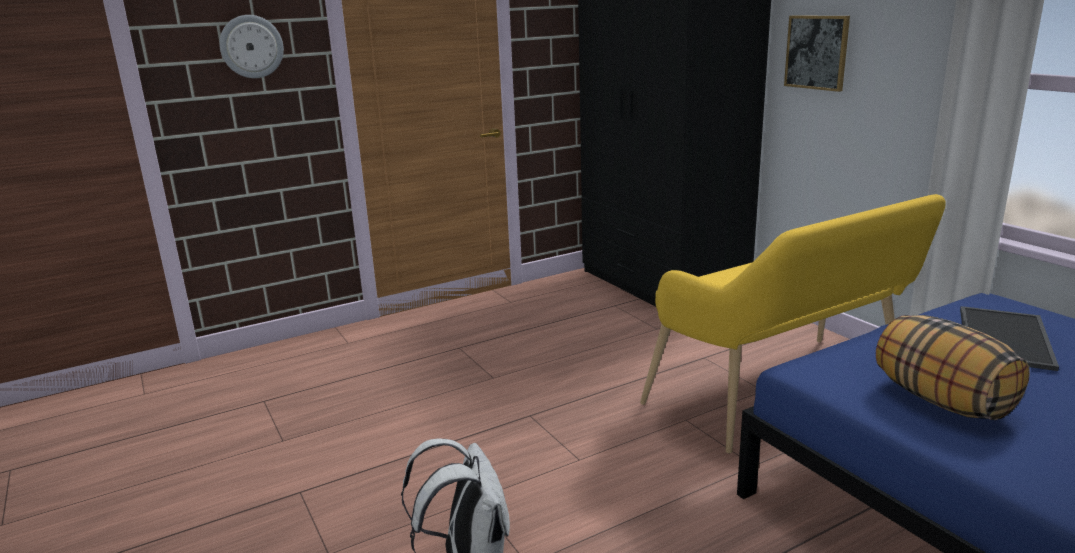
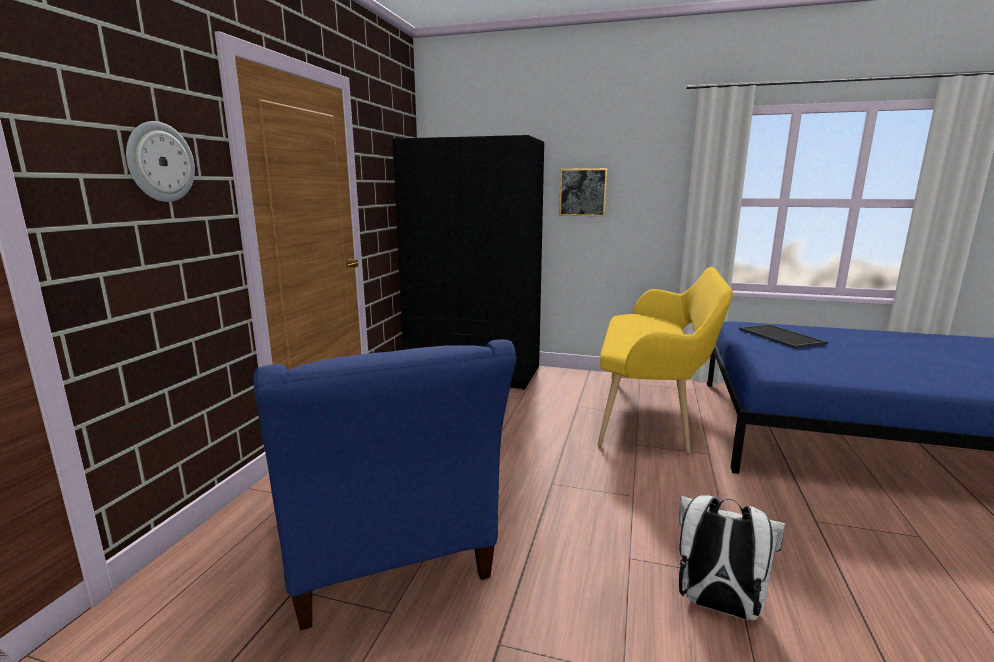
camera: 45 degrees left, 5 degrees down
pillow [876,315,1030,420] -> none
none -> blue armchair [253,339,516,630]

